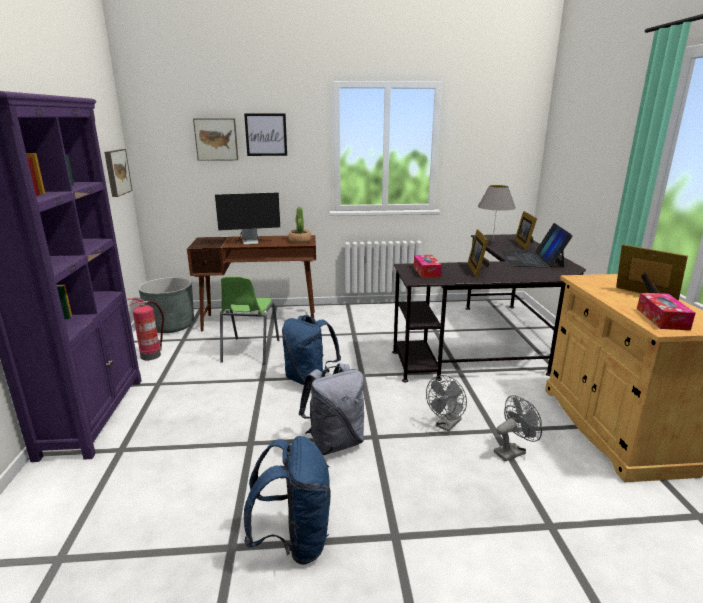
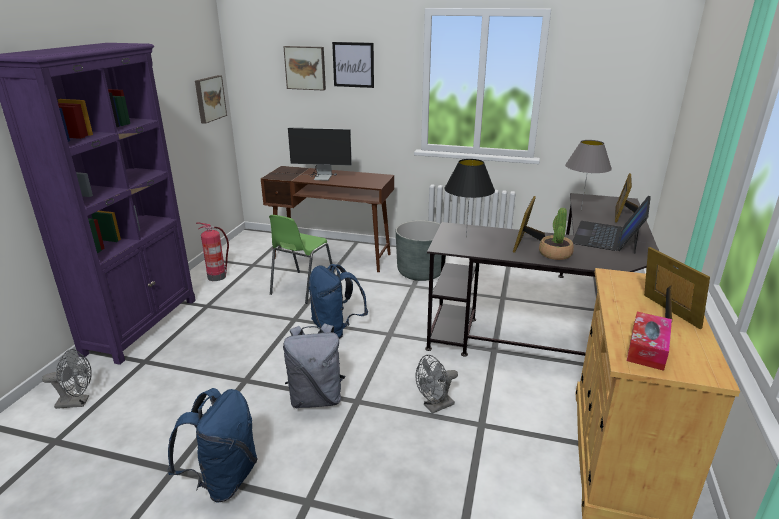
camera: 20 degrees right, 5 degrees up
grey planter [139,277,194,333] -> grey planter moved to [396,220,446,281]
potted plant [288,207,312,243] -> potted plant moved to [539,208,574,260]
tissue box [414,255,442,278] -> black table lamp [444,159,495,238]
grey fan [494,395,542,461] -> grey fan moved to [42,349,92,409]

